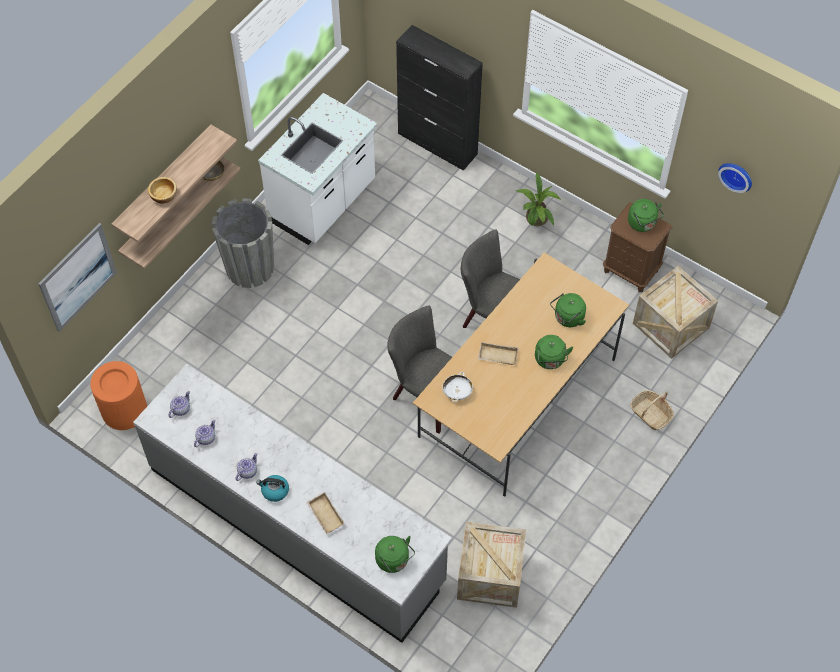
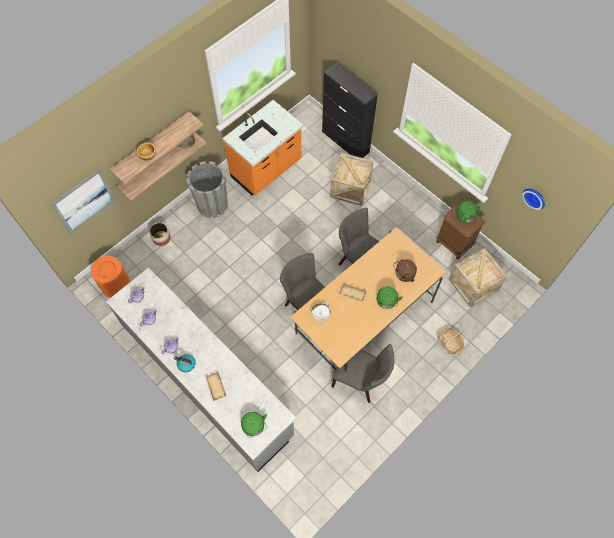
camera: 10 degrees right, 5 degrees up
white counter [258,93,377,245] -> orange counter [223,100,304,195]
crate [457,522,526,608] -> crate moved to [330,152,374,206]
potted plant [516,171,561,226] -> none
green kettle [550,293,586,327] -> brown kettle [393,259,417,282]
none -> planter [149,223,171,246]
none -> grey chair [331,344,394,403]

